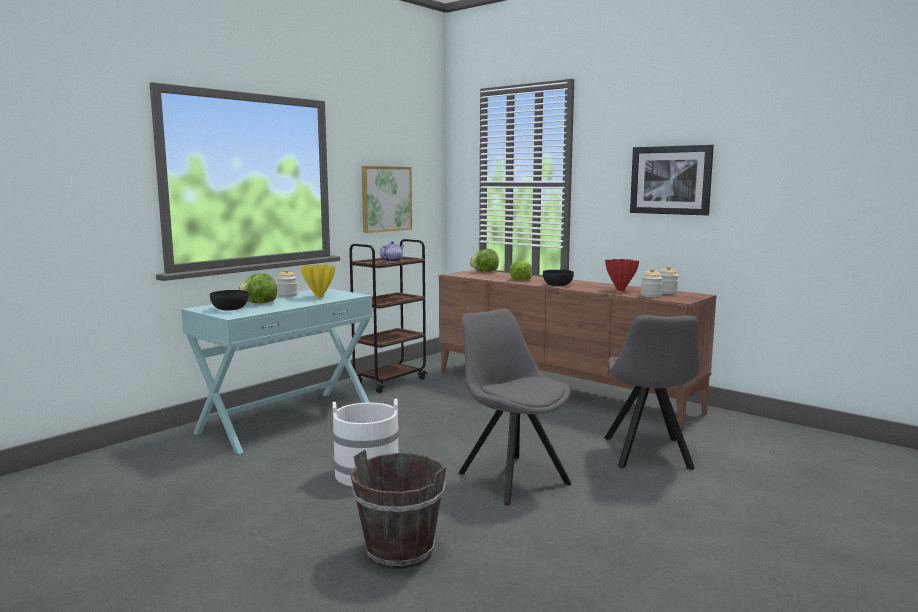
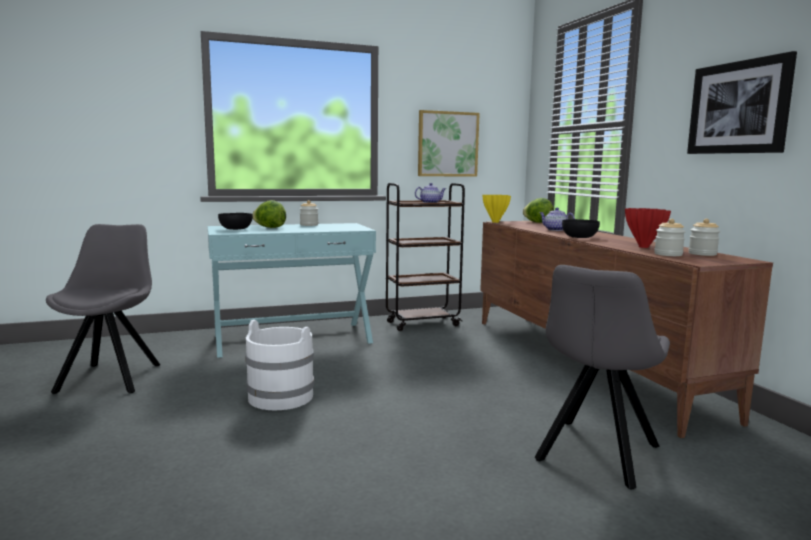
camera: 30 degrees right, 0 degrees up
yellow vase [301,264,335,298] -> yellow vase moved to [482,195,511,223]
brown bucket [350,450,446,569] -> none
grey chair [459,309,571,505] -> grey chair moved to [46,224,160,394]
lettuce [509,260,532,280] -> teapot [539,208,575,231]

